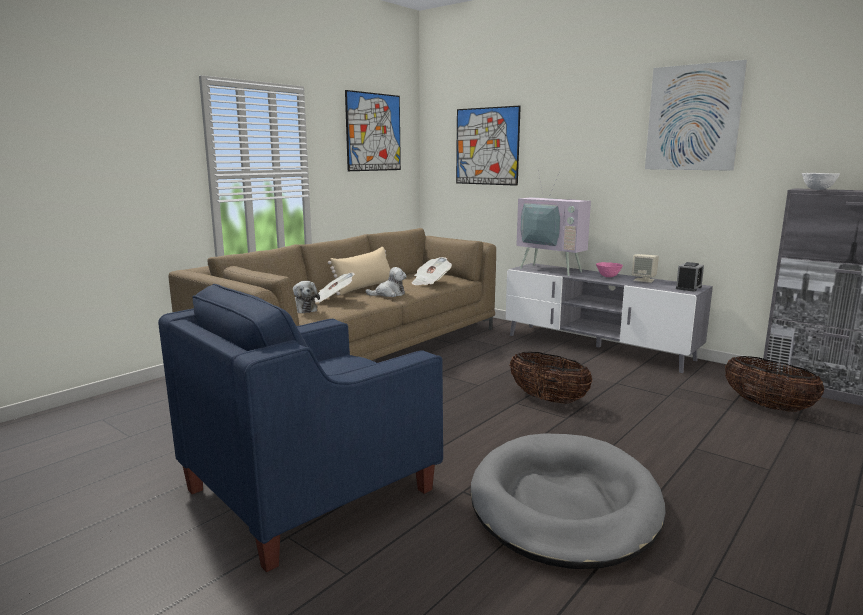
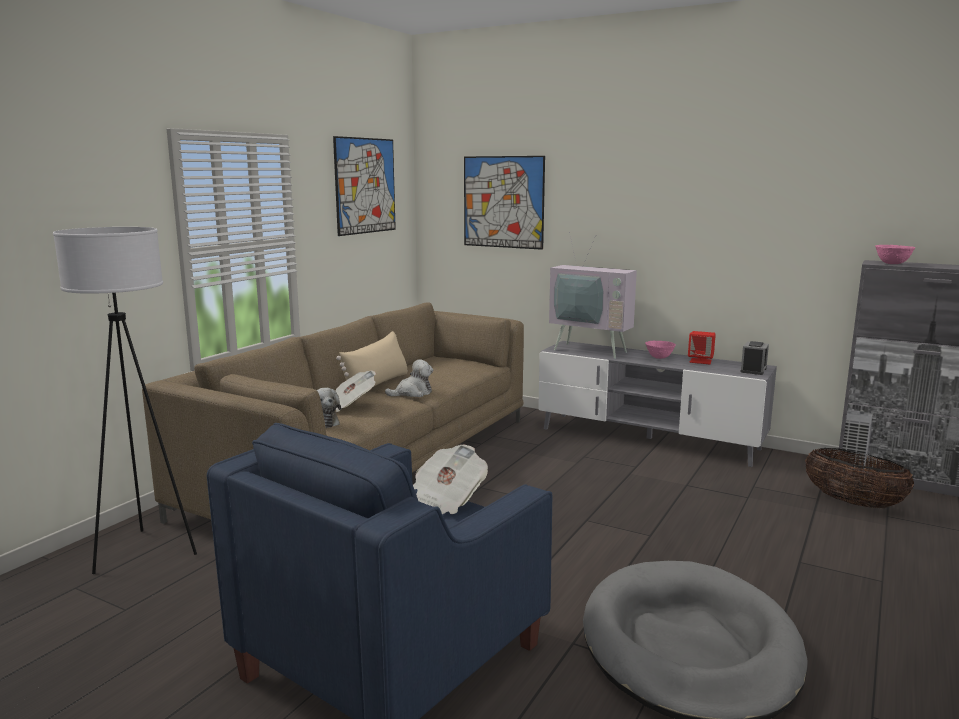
camera: 10 degrees left, 0 degrees up
newspaper [412,257,452,285] -> newspaper moved to [413,445,488,514]
basket [509,352,592,404] -> none
beige speaker [632,254,659,283] -> red speaker [688,331,716,364]
picture [645,60,747,171] -> none
white bowl [802,173,840,190] -> pink bowl [875,245,915,264]
none -> white floor lamp [53,227,197,574]

